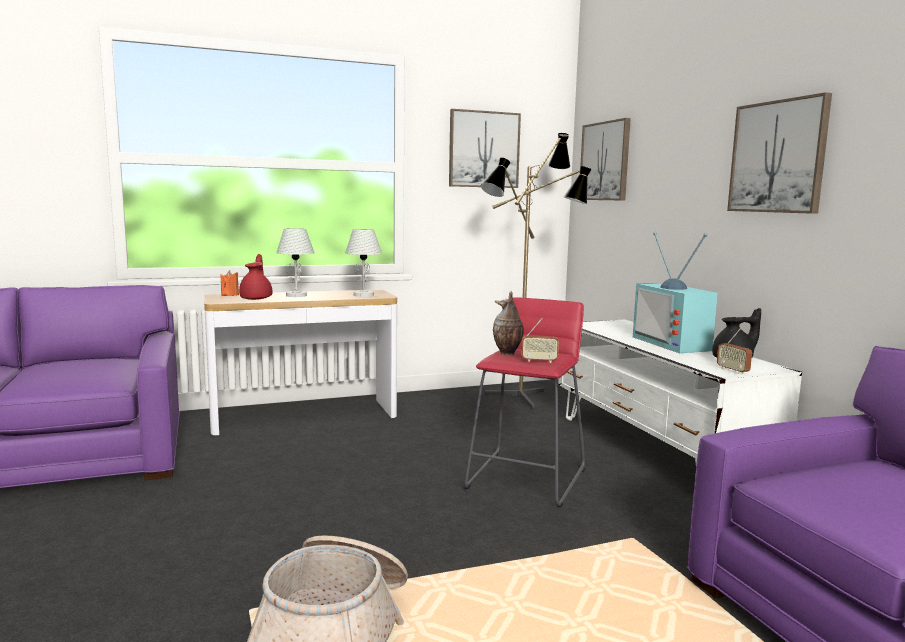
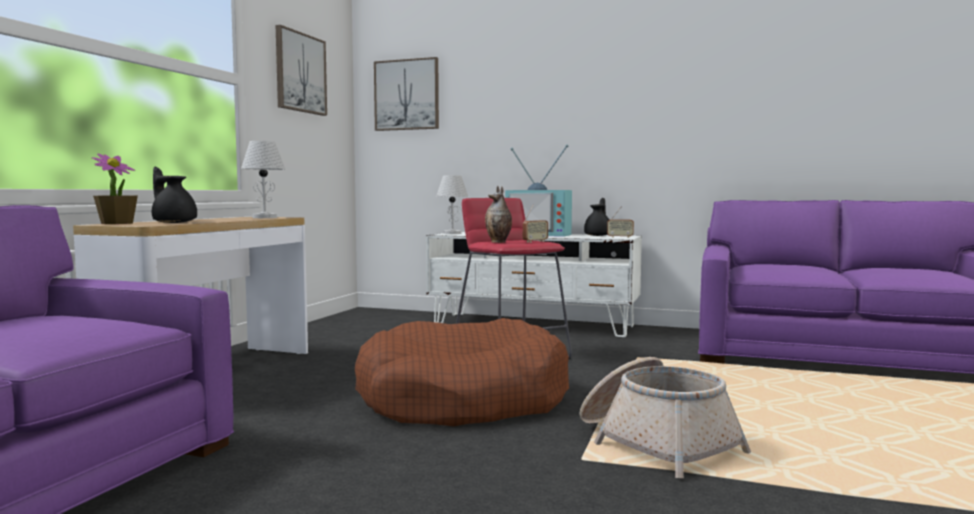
camera: 50 degrees left, 5 degrees down
orange candle [221,270,239,296] -> potted plant [92,153,138,224]
red teapot [239,254,273,300] -> black teapot [152,167,197,223]
white table lamp [276,228,315,297] -> white table lamp moved to [436,176,468,234]
floor lamp [481,133,592,409] -> none
picture [727,92,832,214] -> none
none -> brown dog bed [355,318,569,426]

